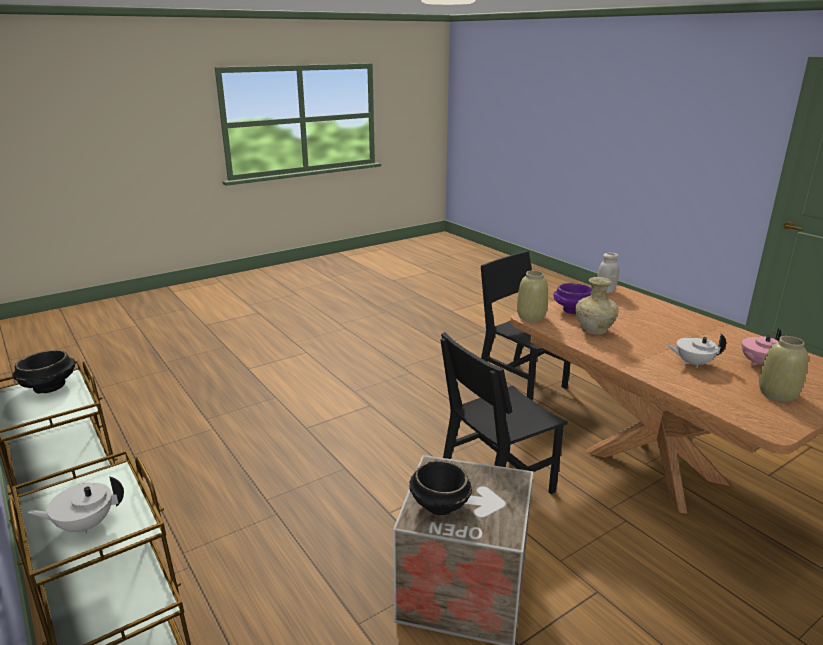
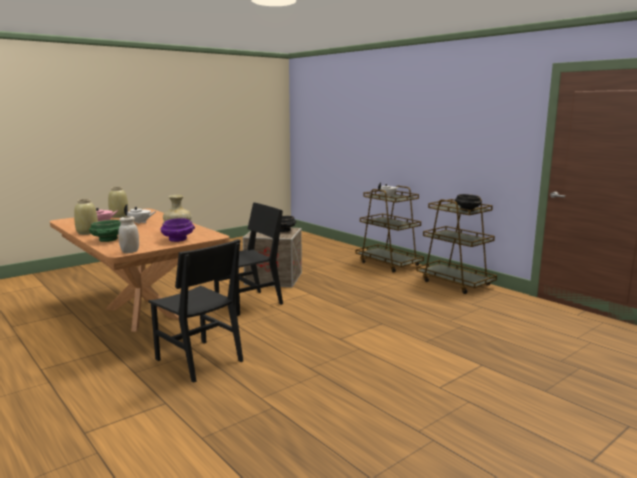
camera: 175 degrees right, 10 degrees down
beige vase [517,270,548,322] -> beige vase moved to [74,199,98,235]
none -> green bowl [89,220,121,242]

